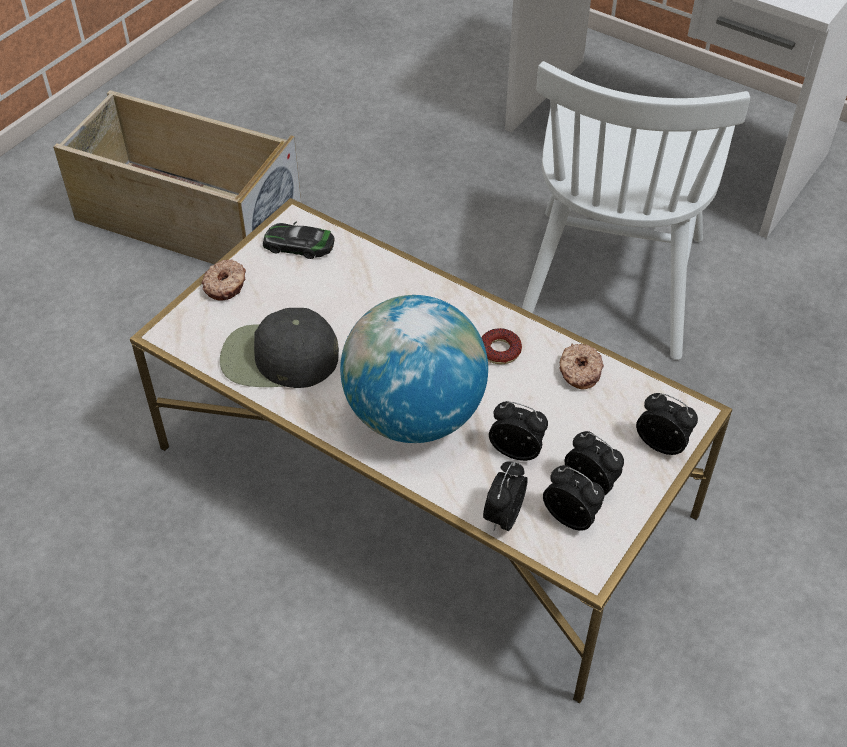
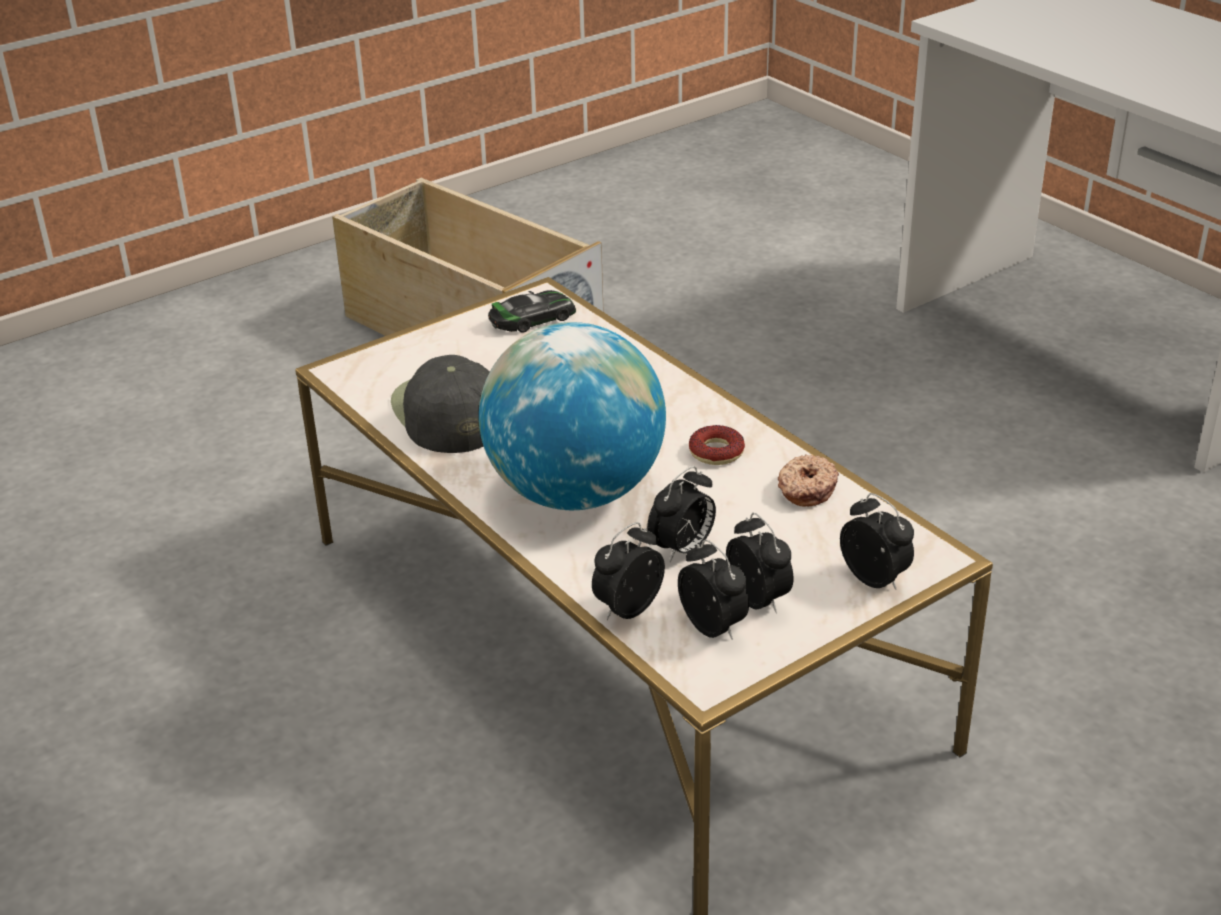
camera: 20 degrees right, 15 degrees down
donut [202,259,246,301] -> none
black cap [220,308,339,388] -> black cap turned 45 degrees clockwise [391,355,490,453]
toy car [263,221,335,259] -> toy car turned 120 degrees clockwise [488,290,576,333]
alarm clock [489,401,548,461] -> alarm clock turned 90 degrees clockwise [647,466,716,562]
white chair [522,61,750,360] -> none

